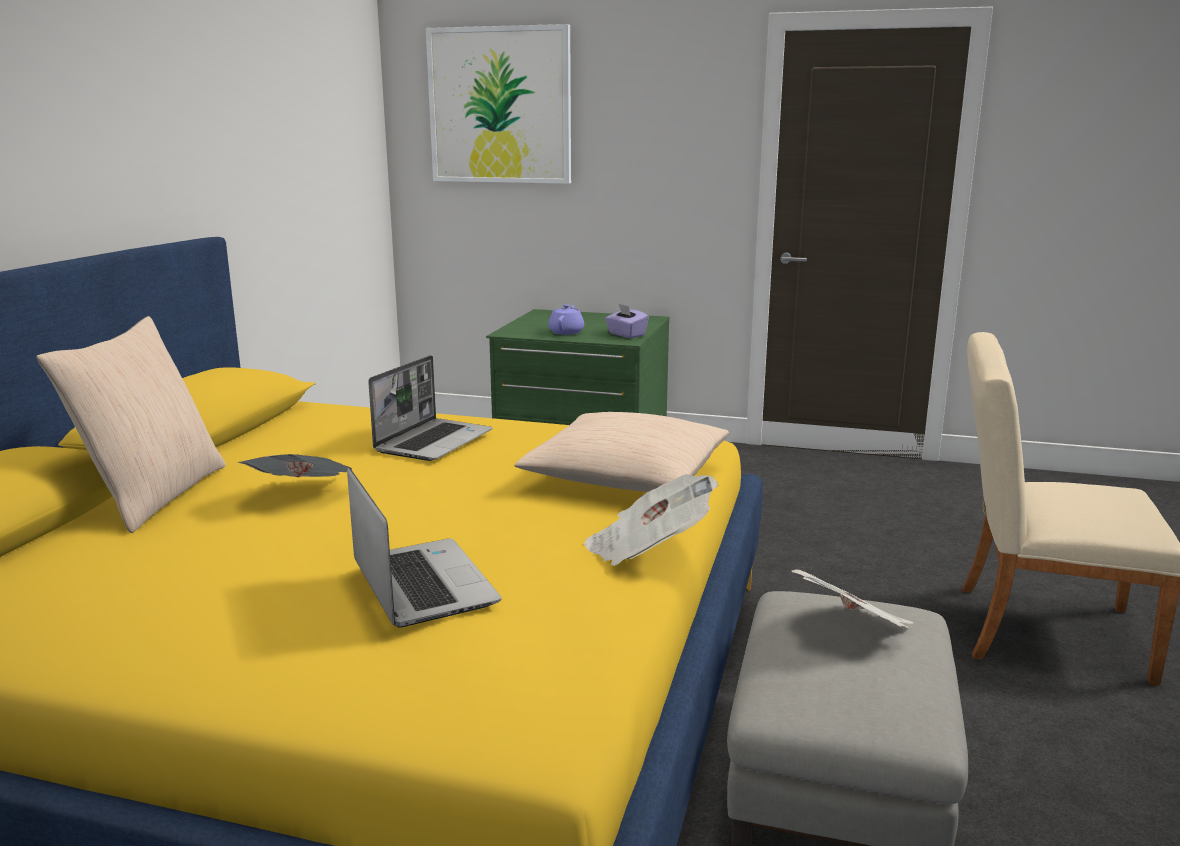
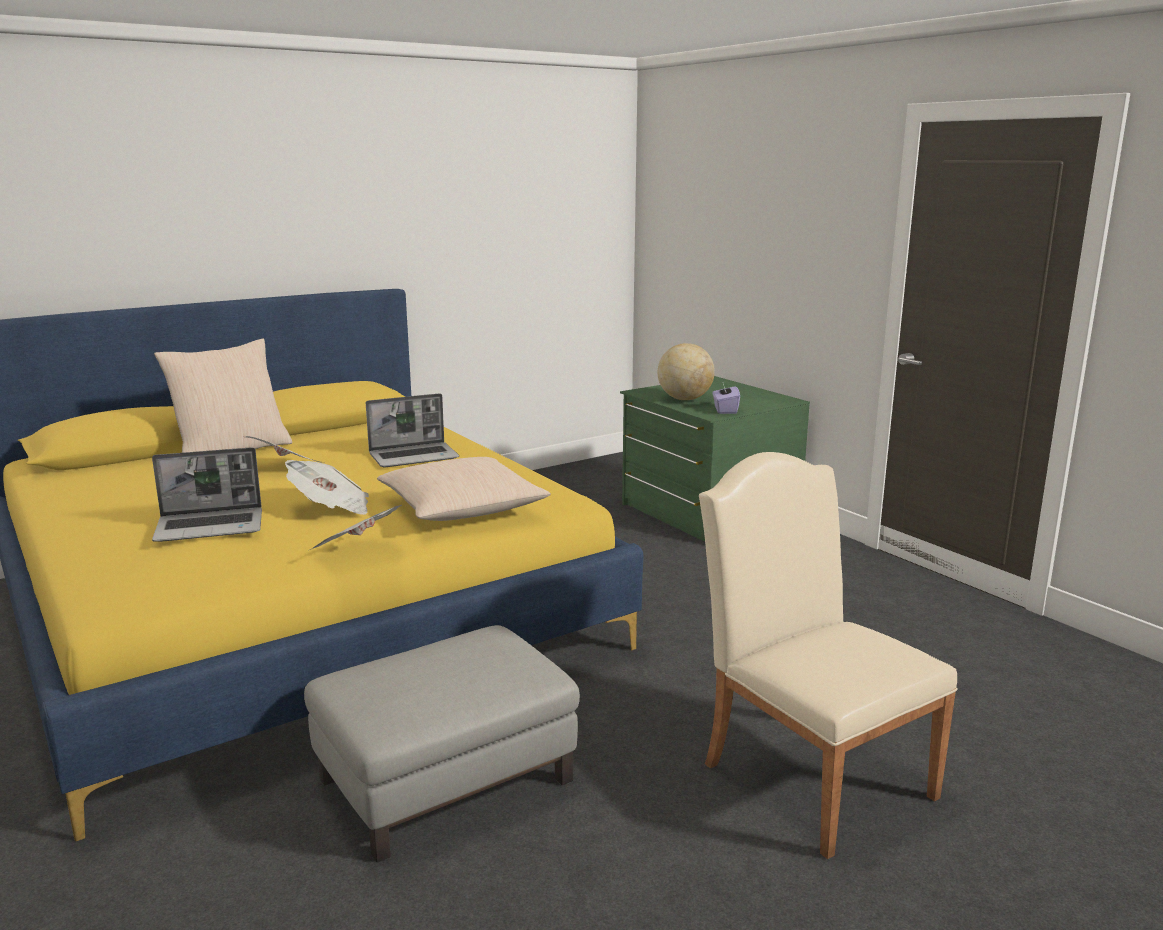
camera: 40 degrees right, 0 degrees up
laptop [347,467,502,628] -> laptop turned 60 degrees clockwise [152,447,262,542]
picture [426,24,571,184] -> none
purple teapot [548,304,584,335] -> globe [658,343,715,400]
newspaper [792,570,914,628] -> newspaper moved to [285,460,369,515]

